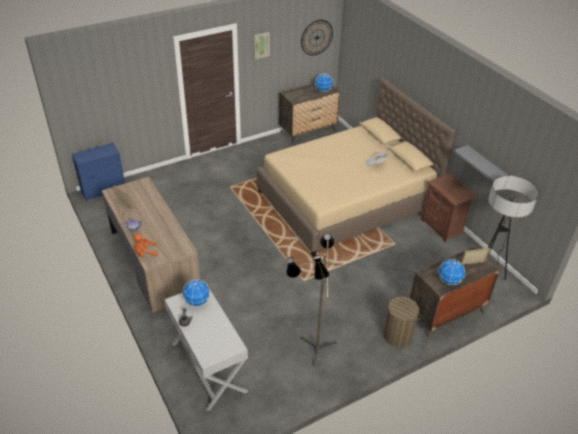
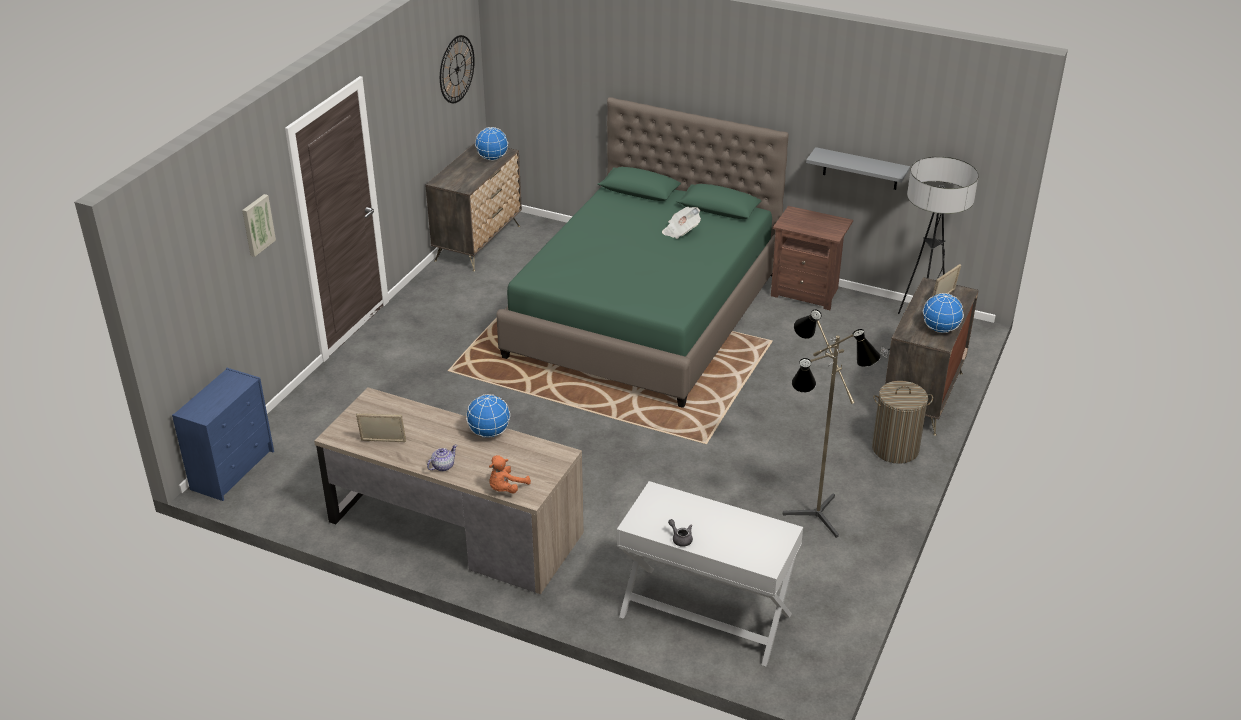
camera: 35 degrees left, 5 degrees down
globe [182,279,210,306] -> globe moved to [466,394,510,438]
picture [254,32,270,59] -> picture moved to [242,194,276,257]
beige bed [257,77,455,257] -> green bed [496,97,789,408]

